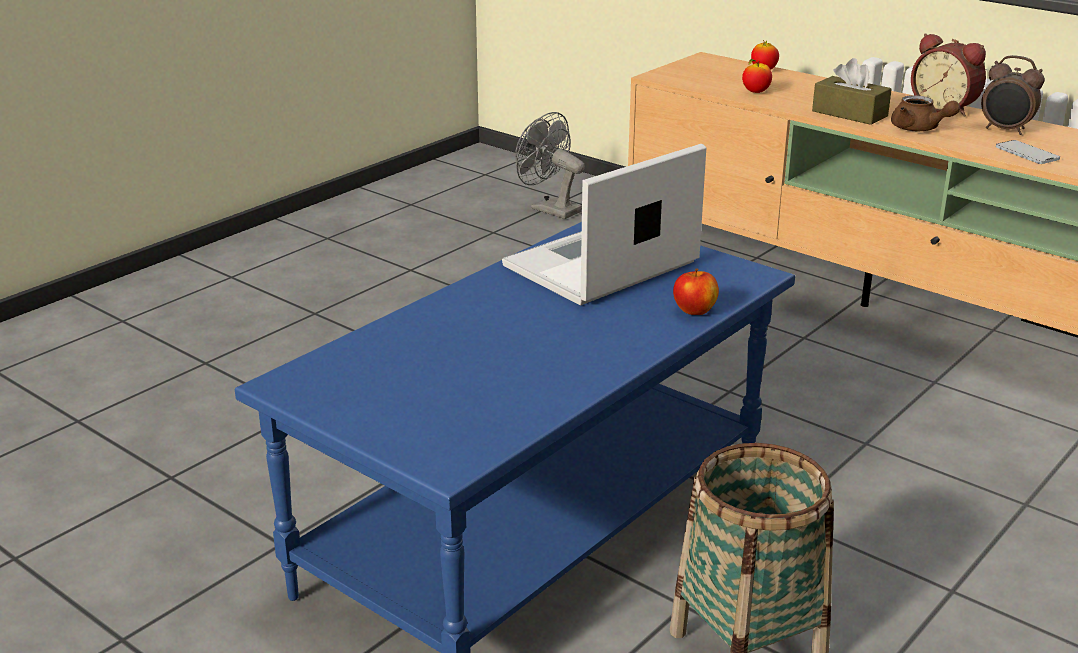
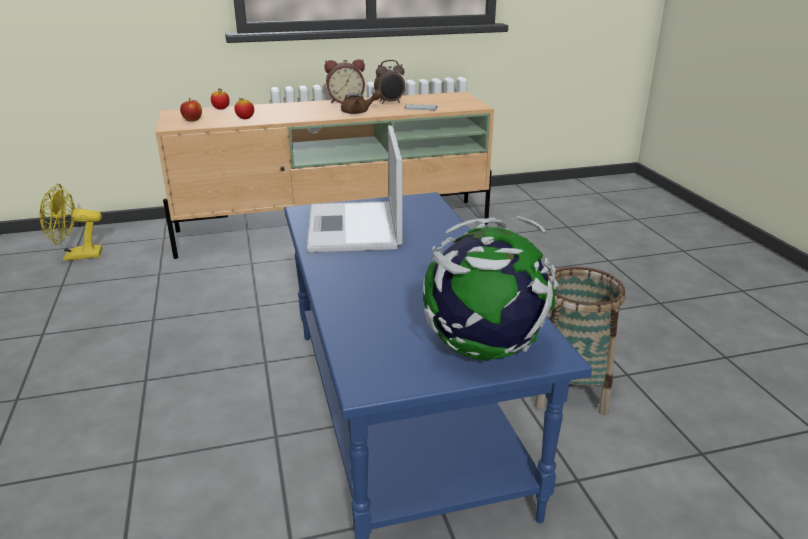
camera: 55 degrees left, 0 degrees up
grey fan [515,112,585,219] -> yellow fan [40,184,102,261]
apple [673,268,719,315] -> apple moved to [180,98,202,122]
brown tissue box [812,58,892,125] -> none
none -> globe [423,216,559,360]

